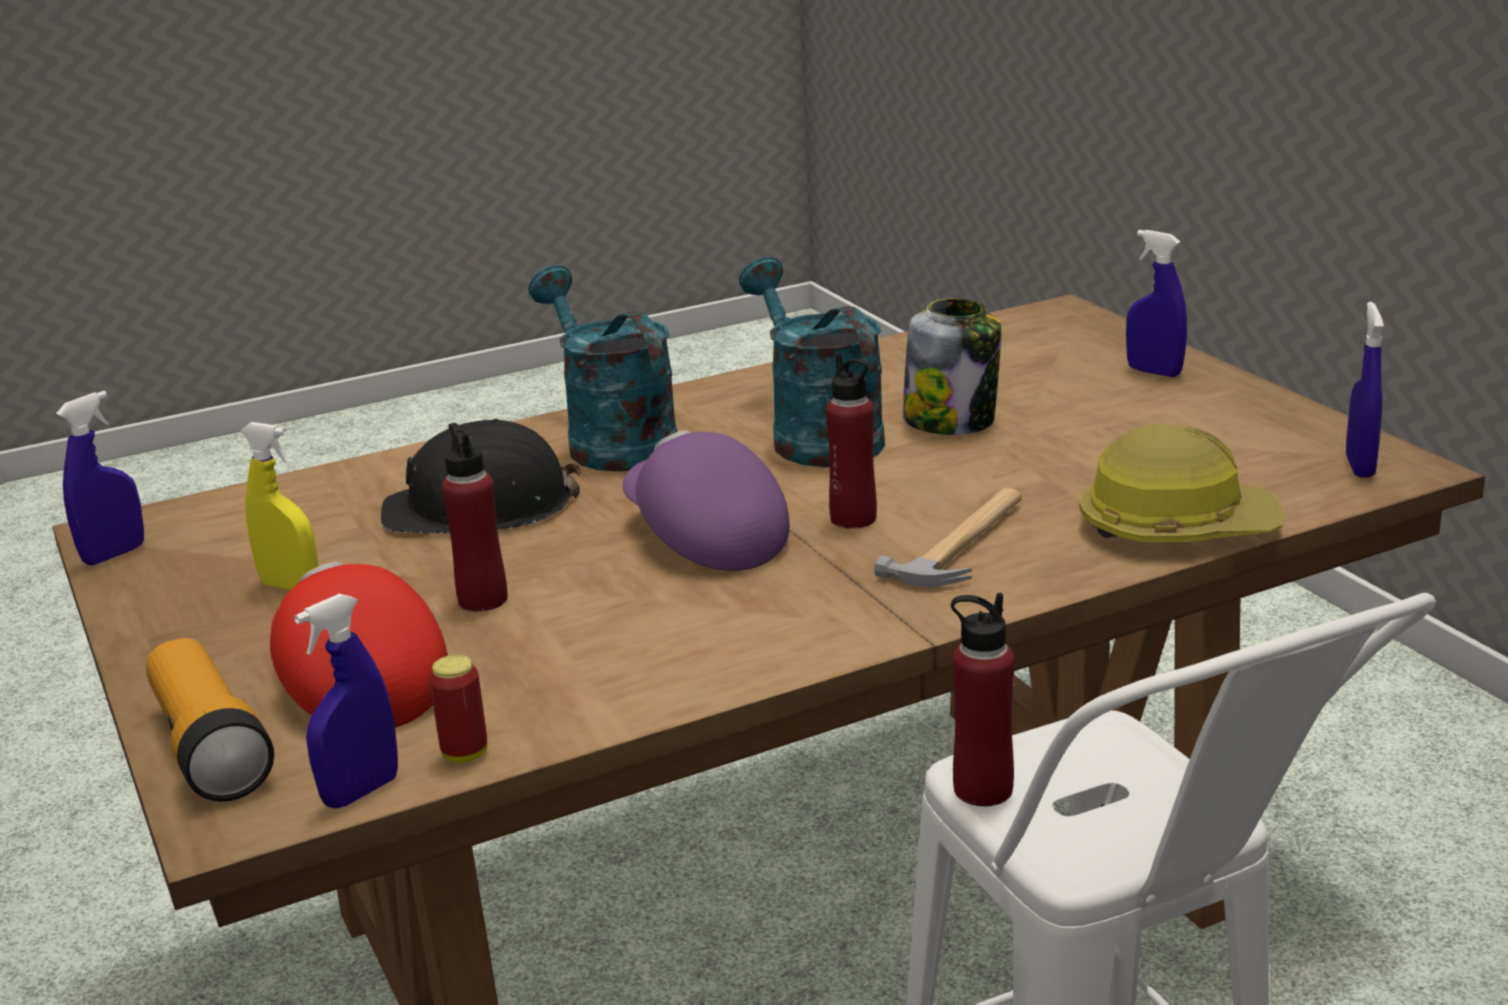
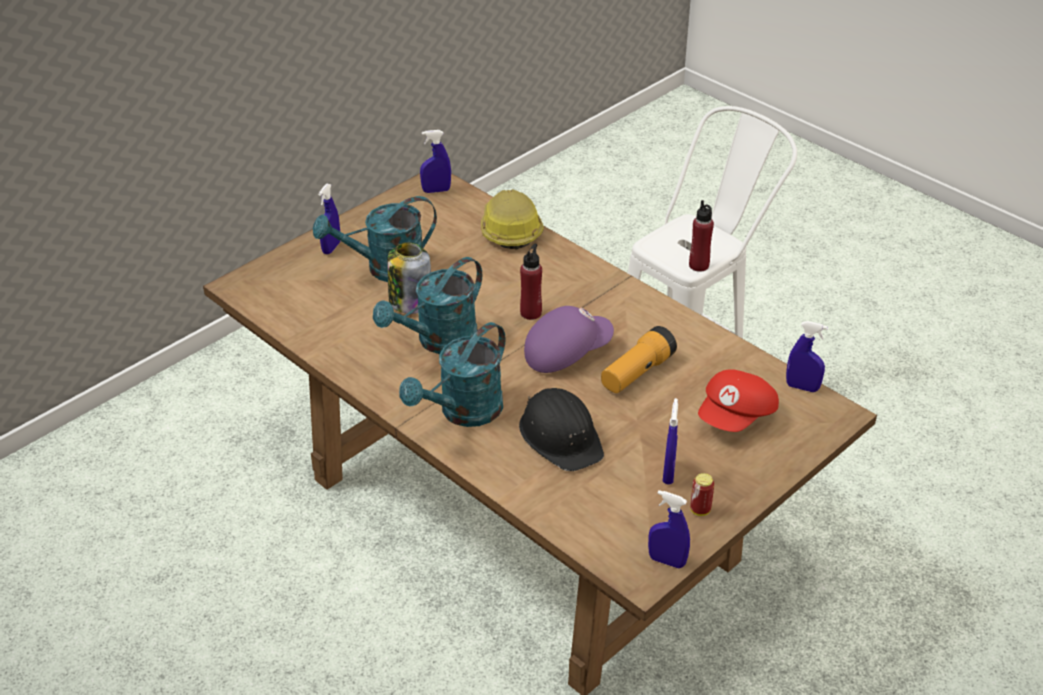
camera: 110 degrees left, 15 degrees up
flashlight [146,638,274,802] -> flashlight moved to [601,326,677,393]
yellow spray bottle [240,422,319,590] -> blue spray bottle [663,398,678,484]
can [429,655,487,762] -> can moved to [690,473,714,516]
red bottle [442,423,508,612] -> none
purple cap [623,430,790,571] -> purple cap turned 150 degrees counterclockwise [524,306,614,373]
hammer [874,488,1022,587] -> none
none -> turquoise watering can [313,196,437,282]

